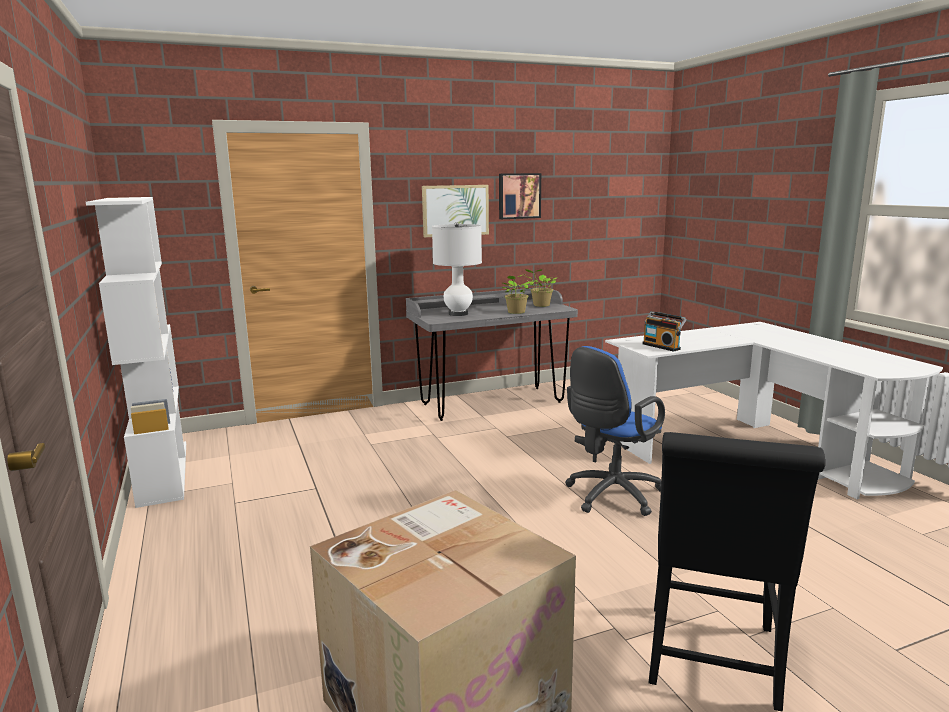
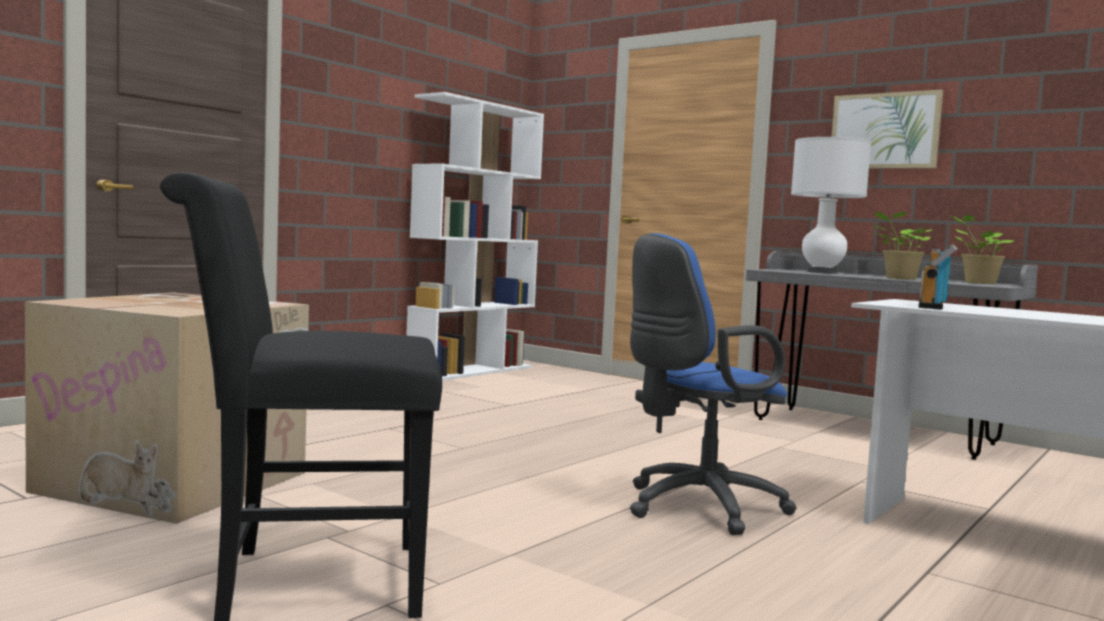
camera: 60 degrees right, 10 degrees down
picture [499,173,541,219] -> none
blue office chair [565,346,665,516] -> blue office chair turned 45 degrees counterclockwise [630,233,796,535]

